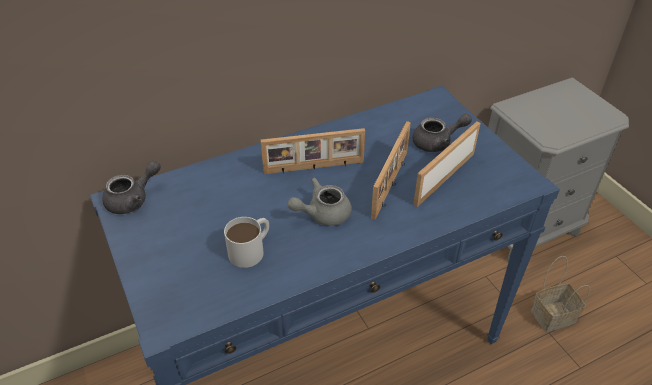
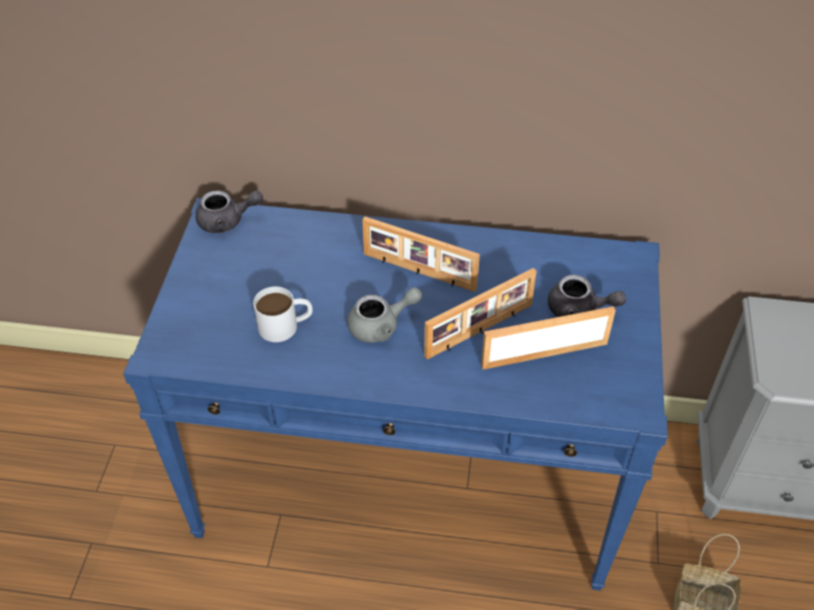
camera: 35 degrees right, 5 degrees up
grey teapot [287,177,351,226] -> grey teapot turned 150 degrees clockwise [347,287,422,343]

